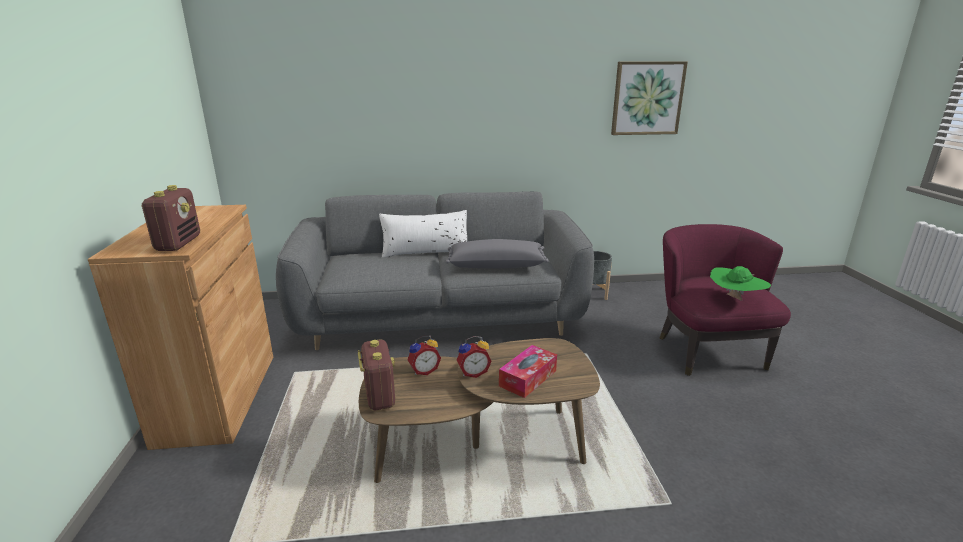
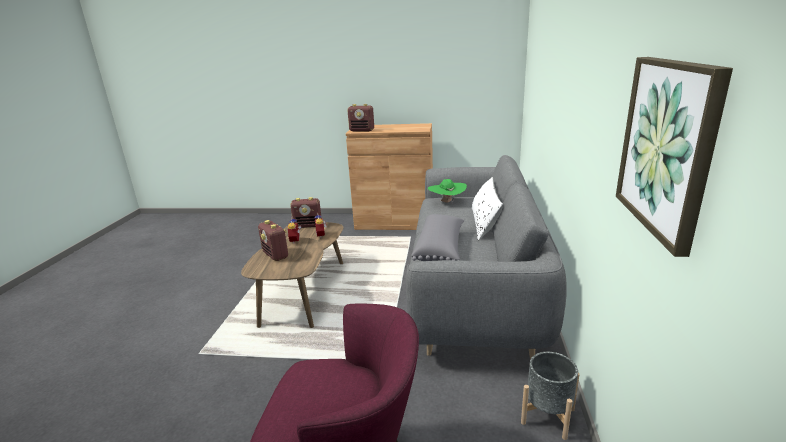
camera: 105 degrees right, 0 degrees up
tissue box [499,345,557,398] -> radio [258,220,288,261]
green hat [710,266,771,301] -> green hat moved to [428,179,467,203]

